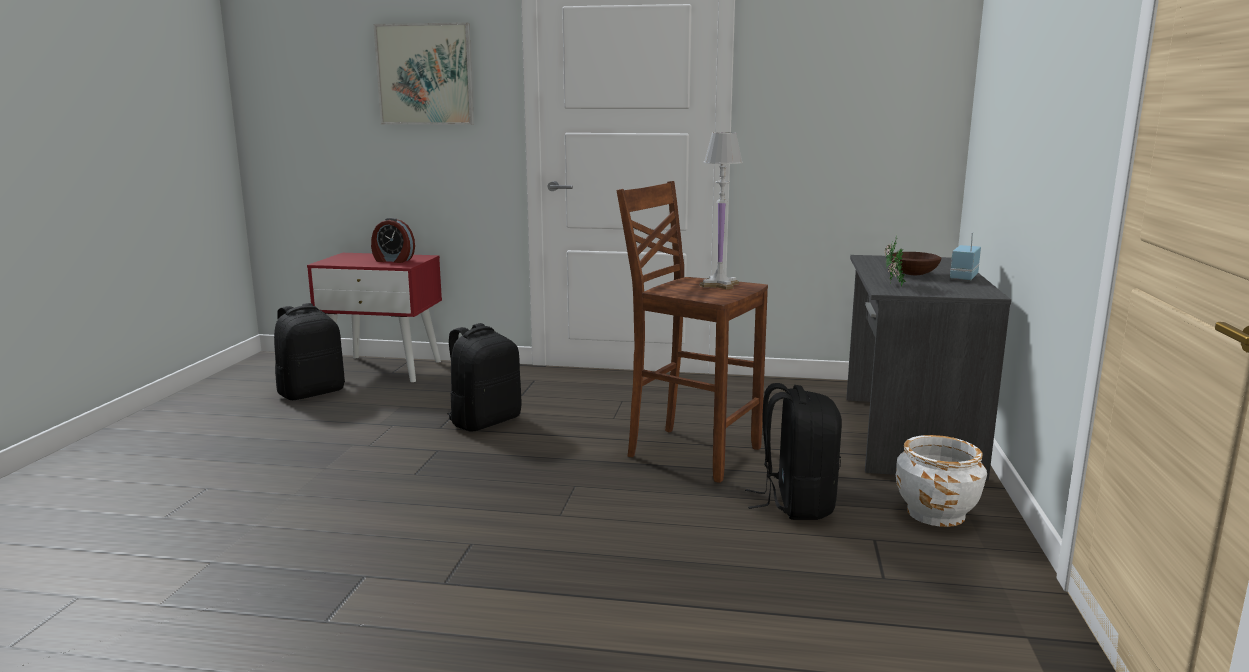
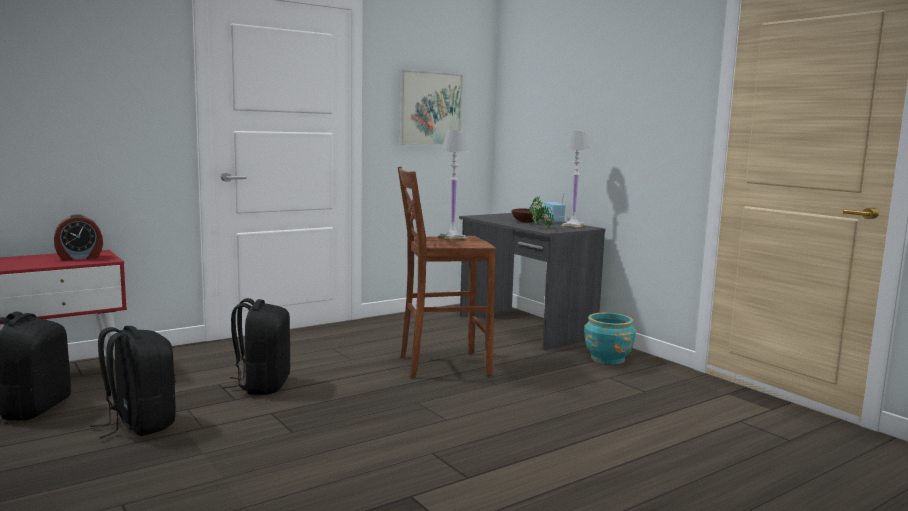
camera: 45 degrees left, 5 degrees down
picture [374,22,474,125] -> picture moved to [399,70,463,146]
black backpack [745,383,842,520] -> black backpack moved to [90,326,176,438]
white planter [896,435,987,527] -> turquoise planter [584,313,636,364]
none -> white table lamp [561,131,590,229]

